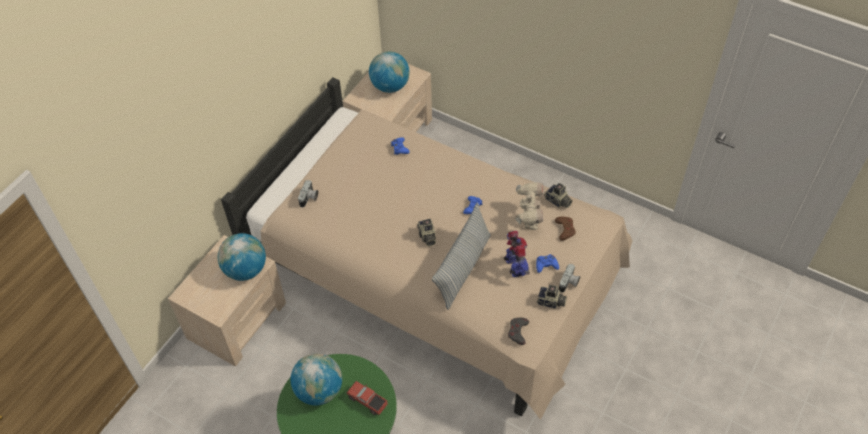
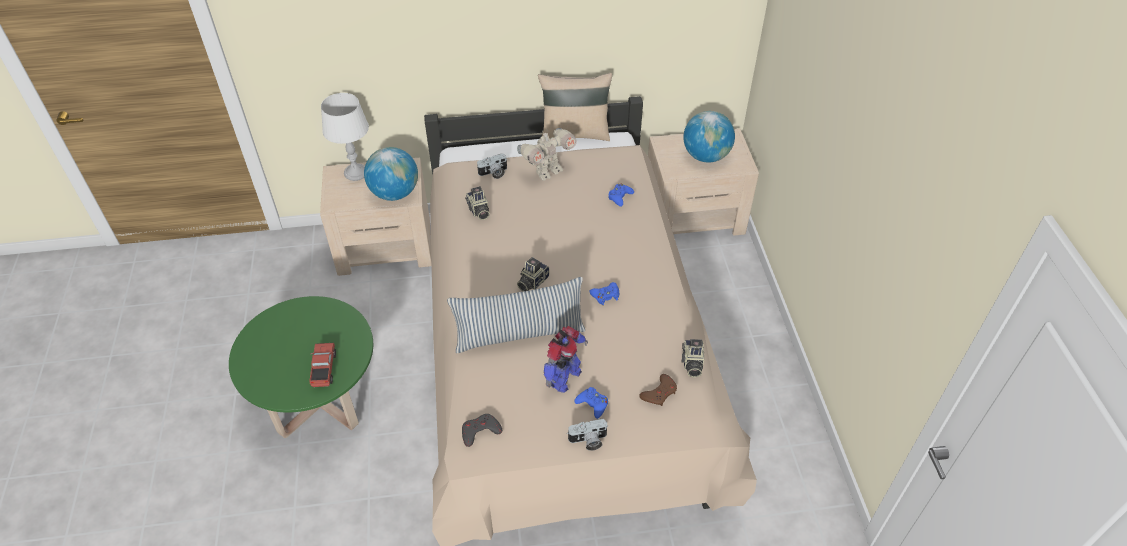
camera: 50 degrees right, 5 degrees down
globe [291,353,342,405] -> none
toy robot [515,182,544,230] -> toy robot moved to [517,128,577,181]
camera [537,285,567,309] -> camera moved to [465,186,490,220]
none -> white table lamp [321,93,369,181]
none -> beige pillow [538,73,612,141]

